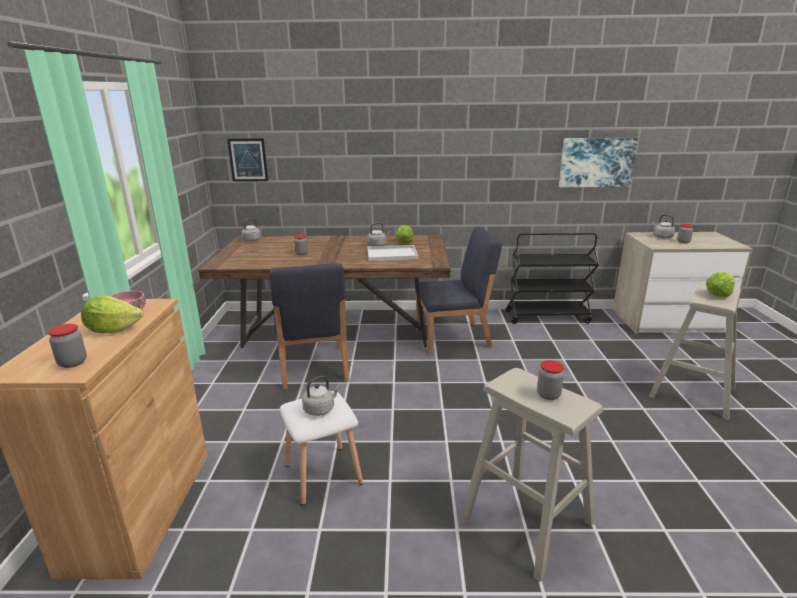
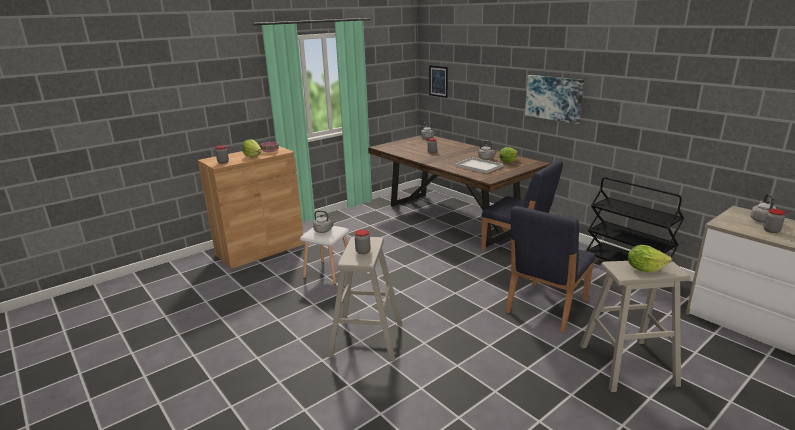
camera: 50 degrees right, 0 degrees up
blue chair [270,263,350,390] -> blue chair moved to [505,206,595,332]
picture [559,138,638,187] -> picture moved to [525,75,584,124]

